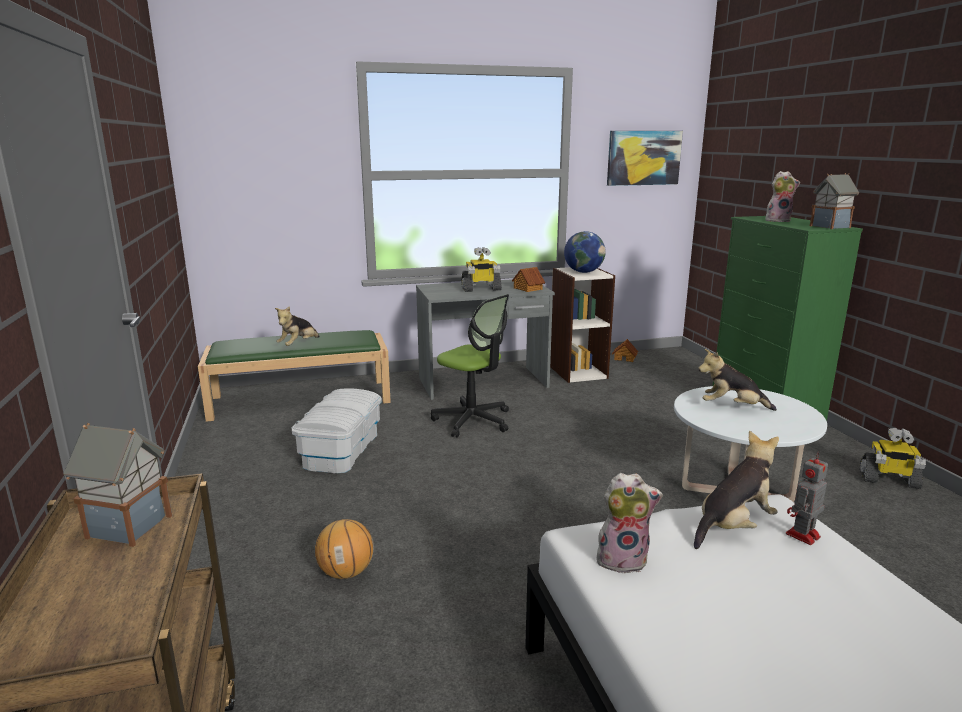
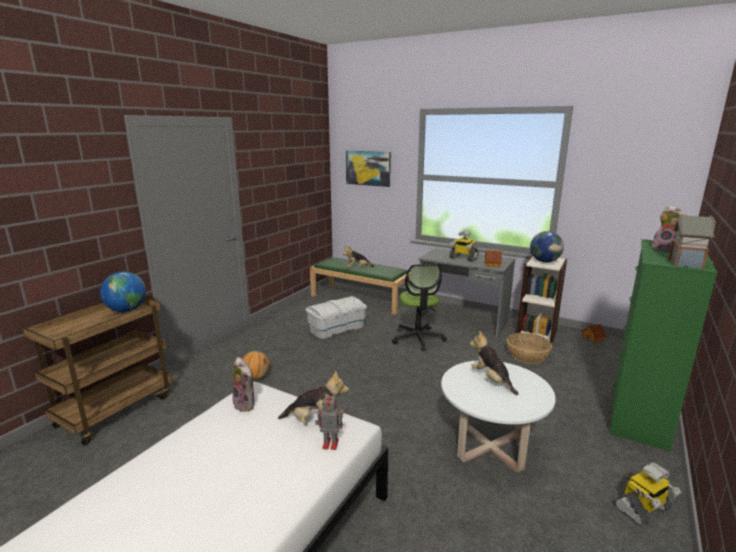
camera: 45 degrees right, 0 degrees up
toy house [64,423,172,547] -> globe [100,272,146,312]
picture [607,131,683,186] -> picture moved to [346,151,391,187]
toy robot [860,428,926,489] -> toy robot turned 90 degrees counterclockwise [614,462,681,526]
none -> basket [507,333,552,364]

